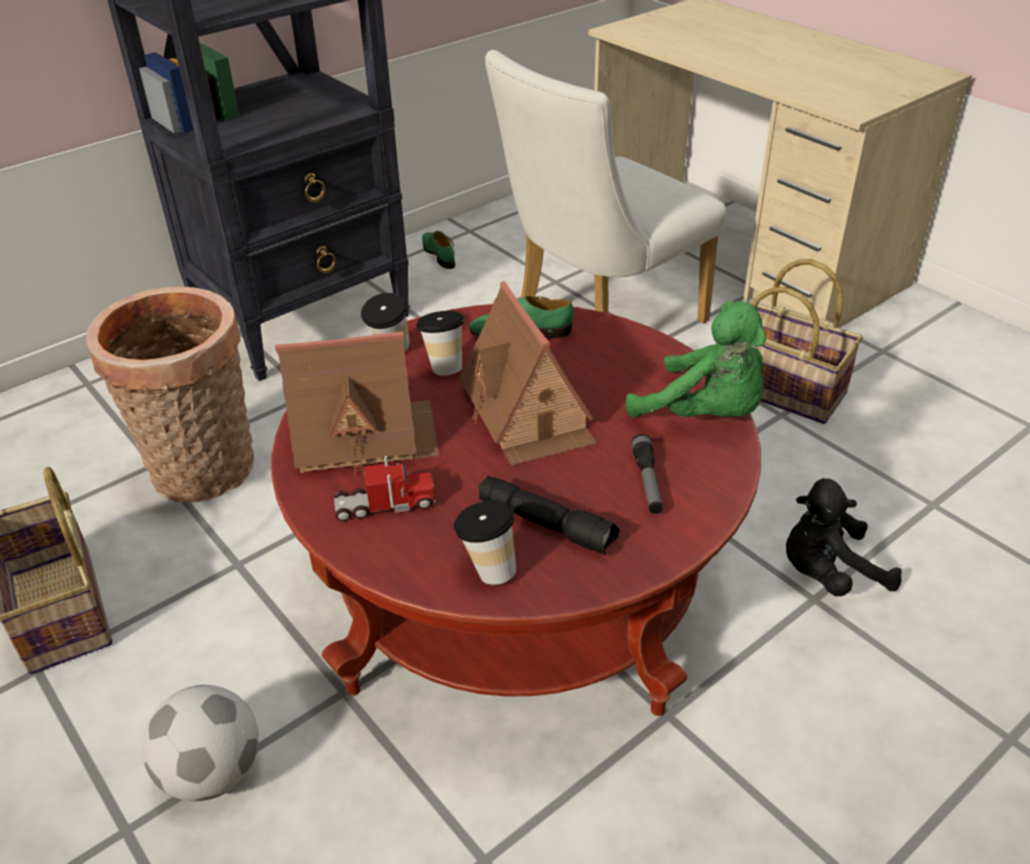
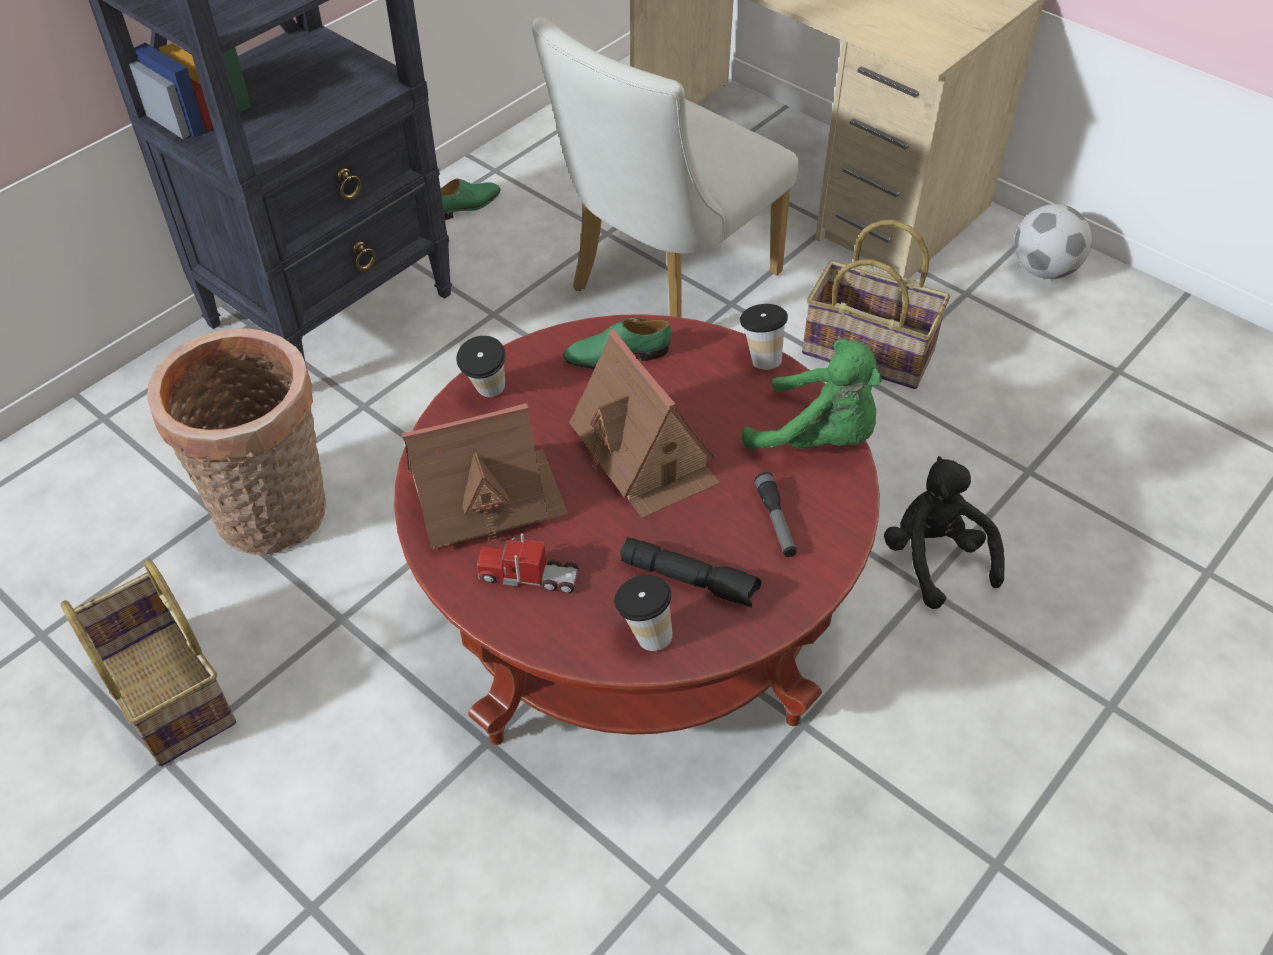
camera: 10 degrees left, 10 degrees up
football [142,685,259,801] -> football moved to [1014,204,1092,279]
toy truck [333,456,436,521] -> toy truck turned 150 degrees counterclockwise [477,533,579,593]
cup [416,311,464,376] -> cup moved to [740,304,788,370]
green shoe [422,231,455,269] -> green shoe turned 90 degrees clockwise [440,179,500,220]
black plush toy [786,478,902,596] -> black plush toy turned 90 degrees clockwise [884,456,1004,609]

